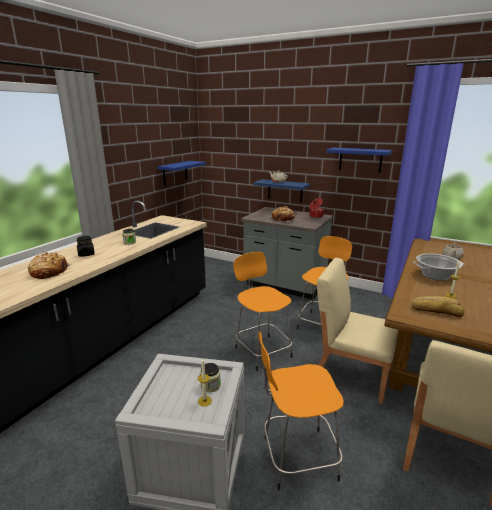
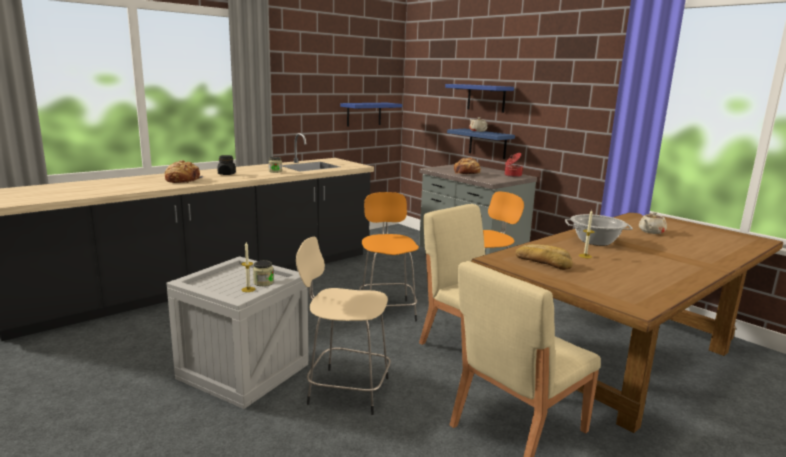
camera: 20 degrees right, 5 degrees down
orange stool [258,332,344,491] -> beige stool [296,237,391,415]
blue shelf [326,148,392,173] -> blue shelf moved to [445,84,514,113]

